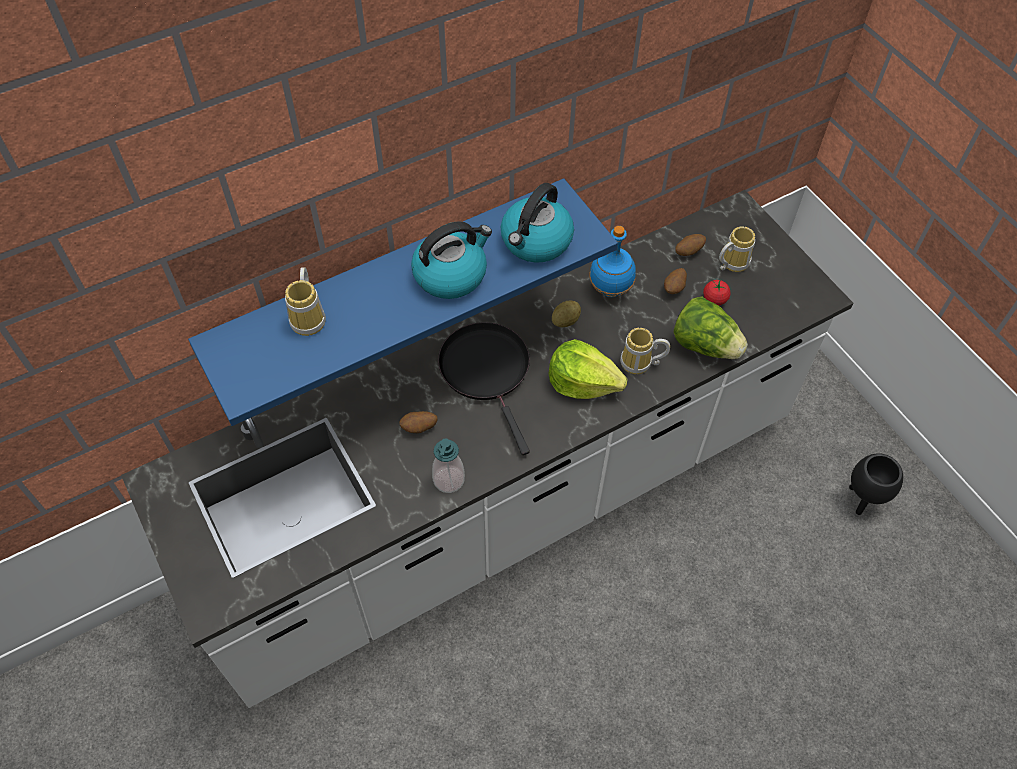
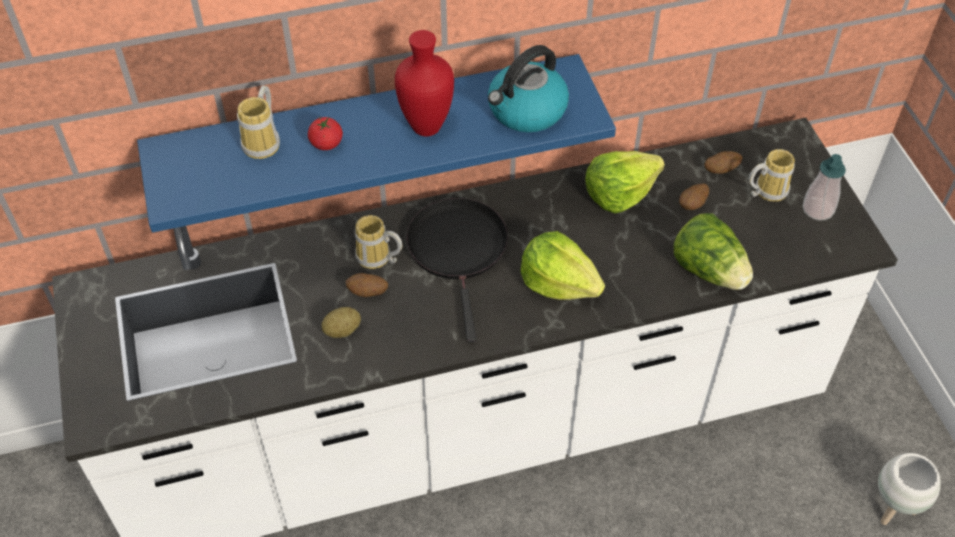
camera: 15 degrees right, 5 degrees down
kettle [411,221,492,299] -> red vase [395,30,454,136]
soap dispenser [432,438,465,493] -> soap dispenser moved to [803,154,846,221]
potato [552,300,581,328] -> potato moved to [321,307,361,338]
blue bottle [589,226,636,297] -> lettuce [586,151,665,213]
mug [620,328,670,374] -> mug moved to [355,215,403,269]
tomato [703,280,731,306] -> tomato moved to [308,117,343,150]
black planter [849,453,903,515] -> white planter [878,453,941,525]

